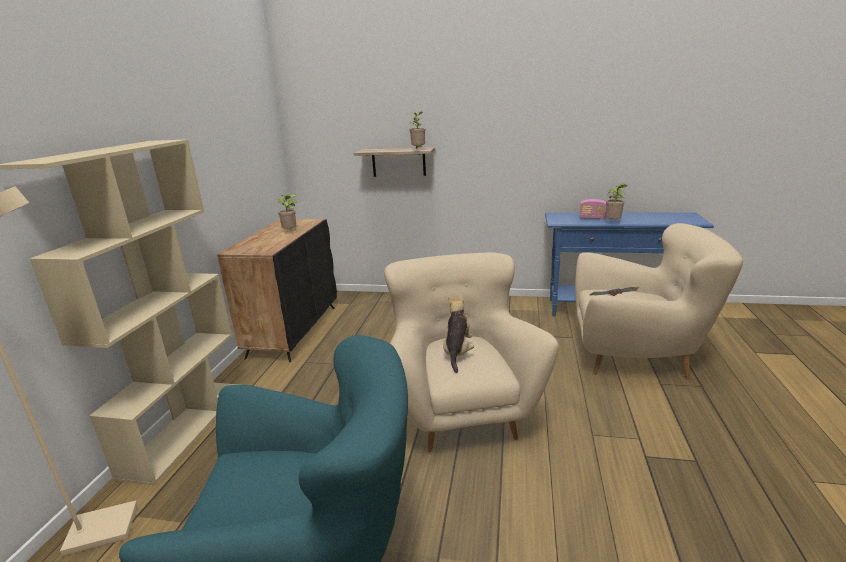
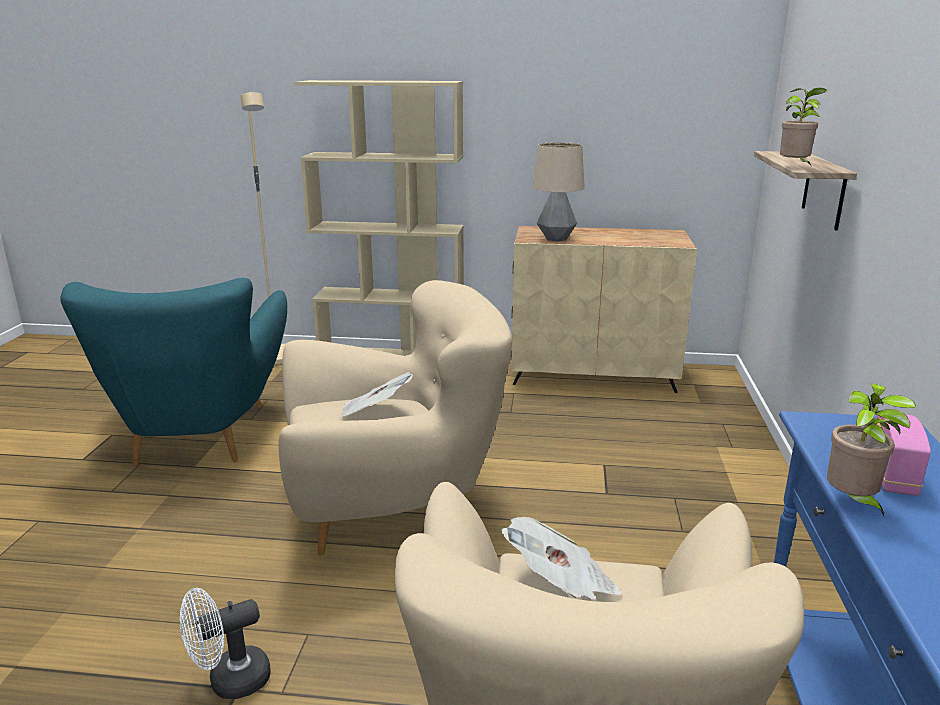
camera: 85 degrees right, 0 degrees up
black cabinet [217,219,337,362] -> beige cabinet [511,226,697,393]
potted plant [278,194,299,230] -> none
plush toy [443,295,474,373] -> newspaper [338,372,413,419]
none -> white fan [180,588,271,699]
none -> table lamp [533,142,585,242]

